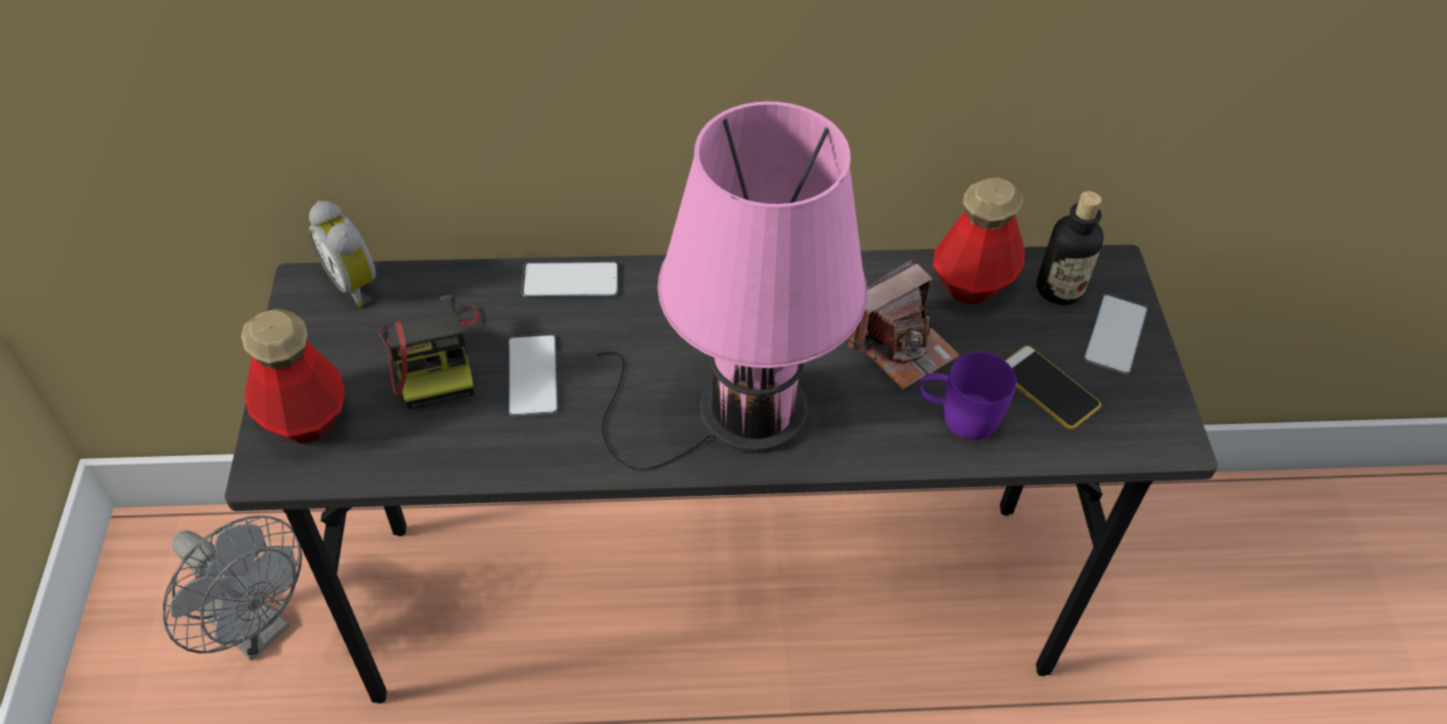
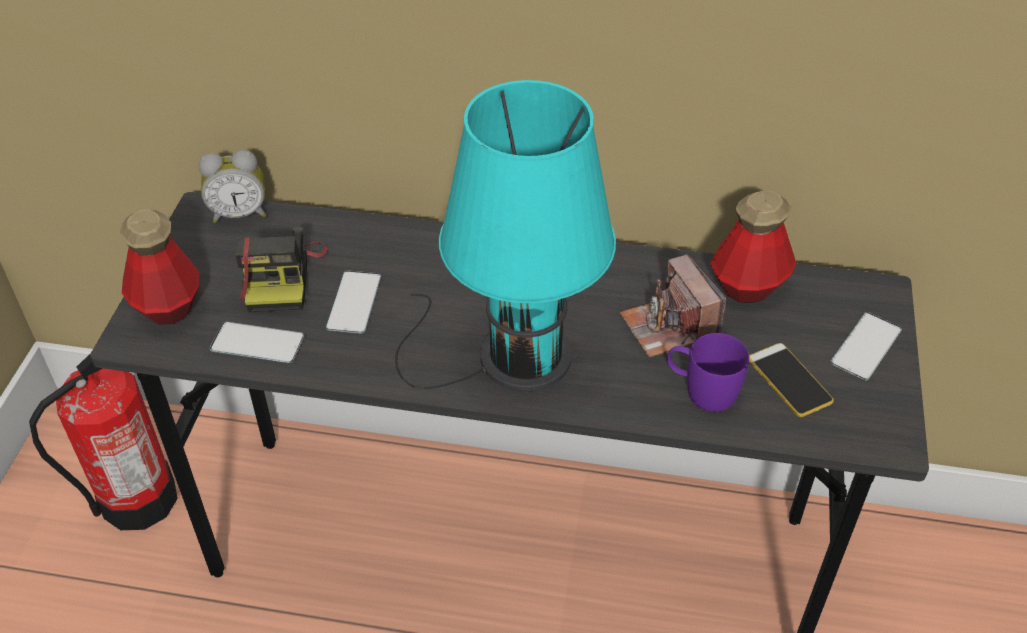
camera: 15 degrees right, 5 degrees down
grey fan [163,515,302,660] -> fire extinguisher [29,353,178,530]
alarm clock [309,201,376,306] -> alarm clock turned 75 degrees counterclockwise [199,150,266,223]
phone [522,262,618,297] -> phone moved to [210,322,304,363]
pink table lamp [597,101,867,471] -> turquoise table lamp [395,80,616,392]
camera [847,260,960,390] -> camera turned 90 degrees clockwise [620,254,726,358]
bottle [1036,191,1104,305] -> none

